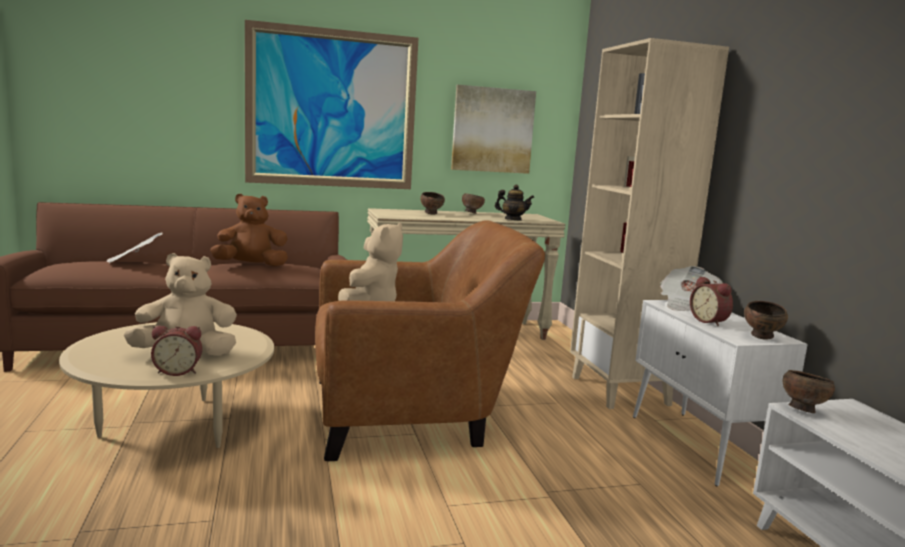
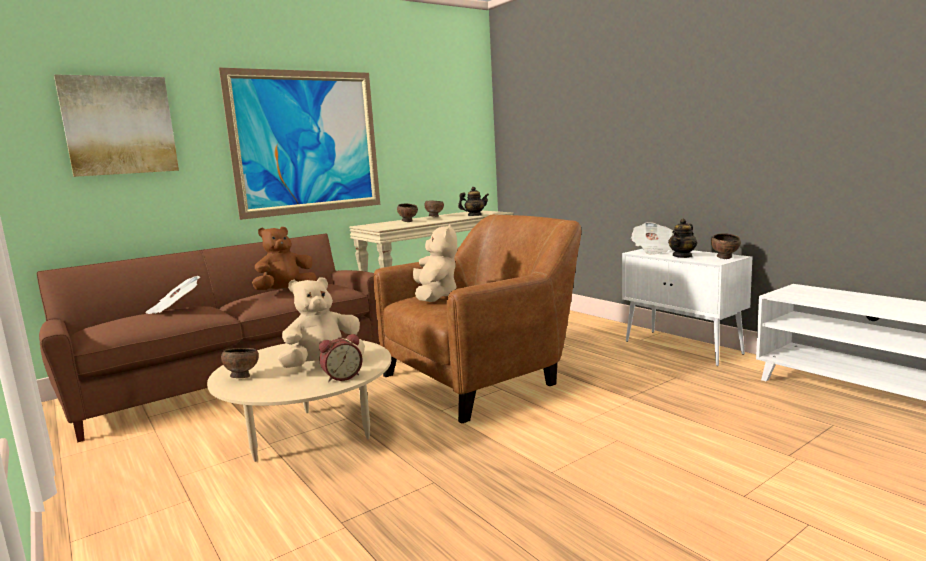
camera: 20 degrees left, 0 degrees up
picture [451,85,536,174] -> picture moved to [54,74,179,177]
beige bookcase [570,38,729,409] -> none
alarm clock [690,276,733,326] -> teapot [668,218,697,258]
brown bowl [783,370,835,413] -> brown bowl moved to [221,348,259,378]

